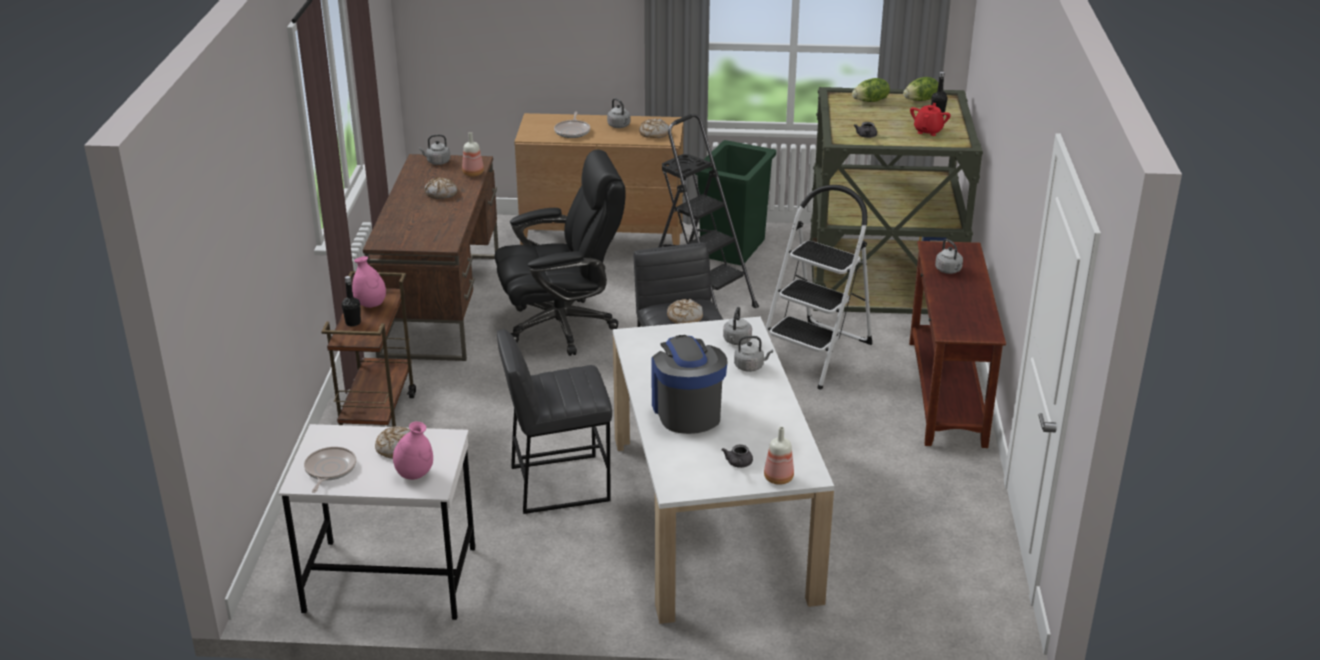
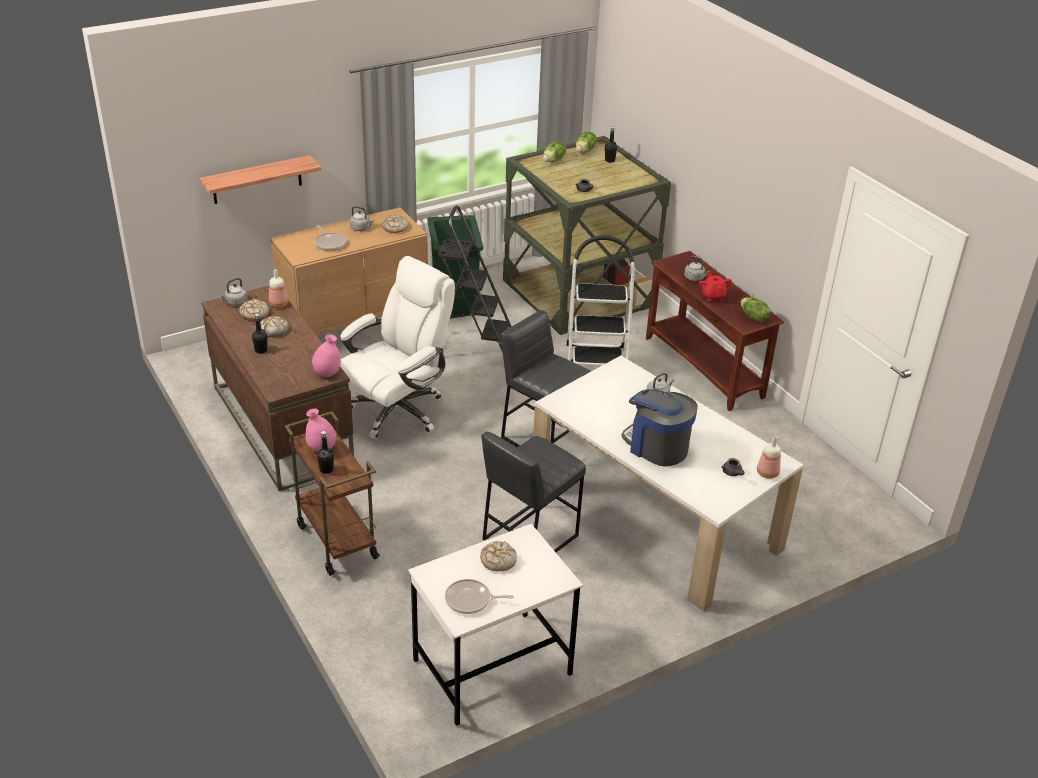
camera: 35 degrees left, 5 degrees up
frying pan [304,447,356,493] -> frying pan turned 60 degrees counterclockwise [445,579,514,614]
pink vase [393,421,433,480] -> pink vase moved to [312,335,341,377]
black office chair [495,150,626,356] -> white office chair [340,256,455,439]
bread [667,299,703,324] -> bread moved to [239,299,269,320]
grey kettle [723,307,752,345] -> none
red teapot [910,103,951,136] -> red teapot moved to [699,271,732,301]
none -> shelf [199,155,321,204]
none -> black bottle [252,314,267,354]
none -> lettuce [741,297,770,322]

